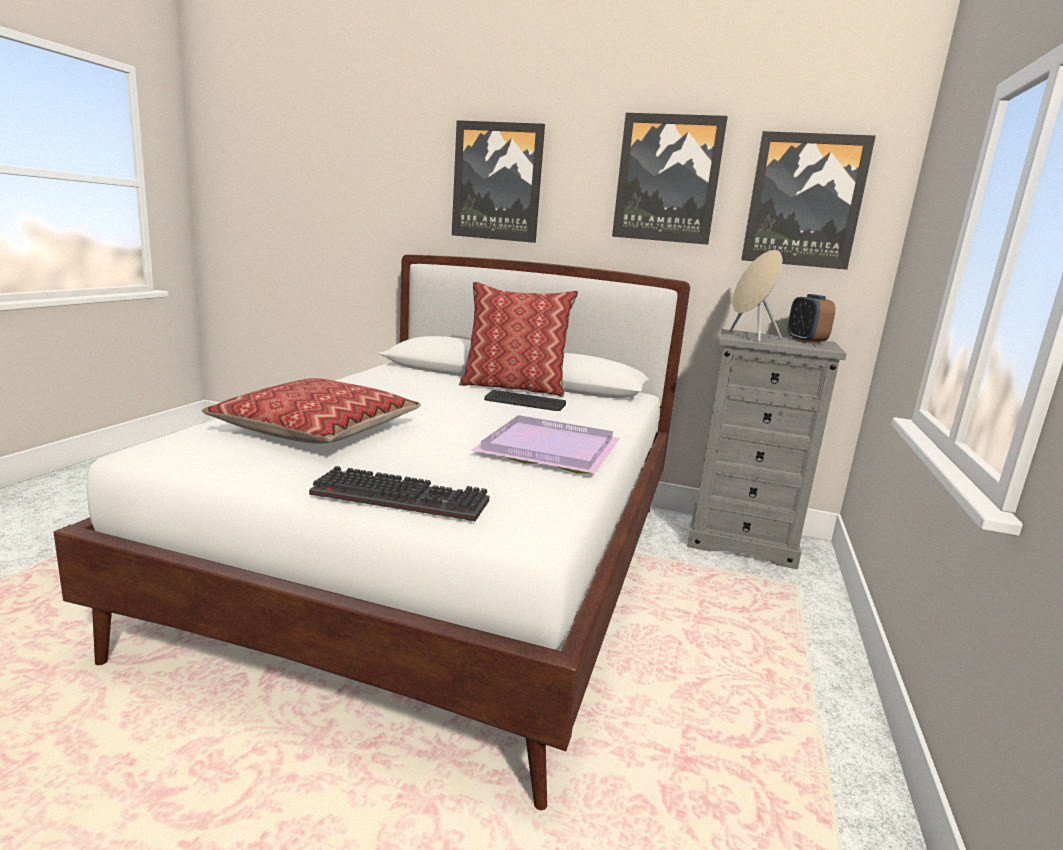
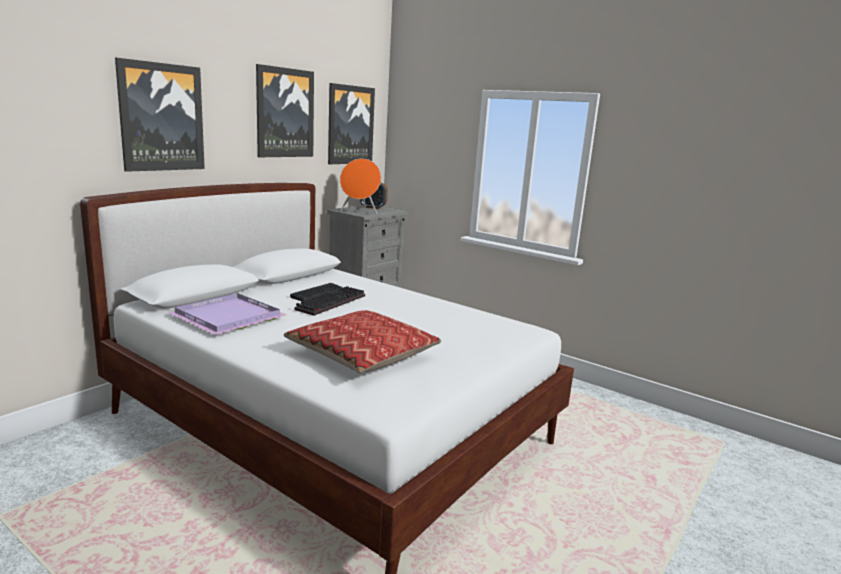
camera: 70 degrees left, 0 degrees up
keyboard [309,466,489,521] -> keyboard moved to [295,286,365,316]
pillow [459,282,579,397] -> none
purple tray [471,415,620,474] -> purple tray moved to [168,293,287,335]
beige speaker [729,250,782,342] -> orange speaker [340,159,381,214]

